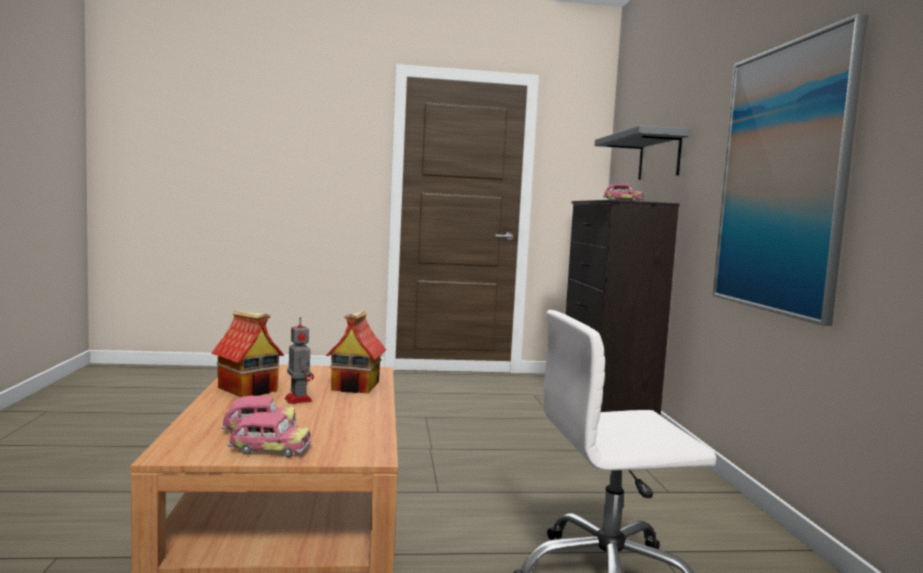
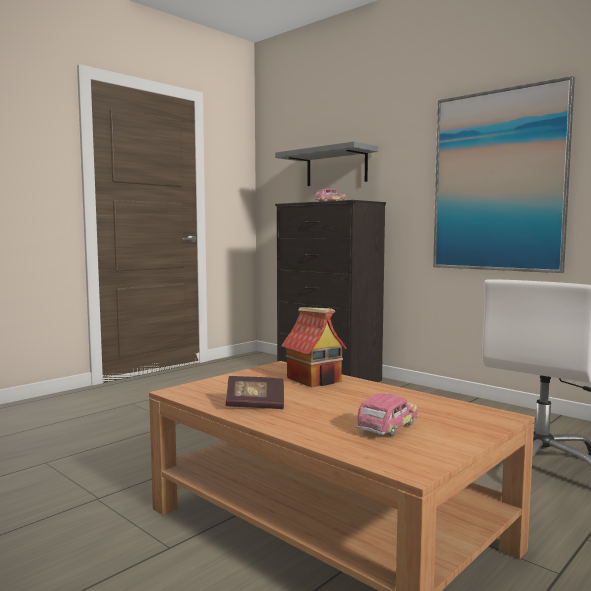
camera: 40 degrees left, 0 degrees up
toy house [211,311,285,397] -> book [226,376,284,409]
toy car [227,412,311,457] -> none
toy robot [285,317,314,404] -> none

